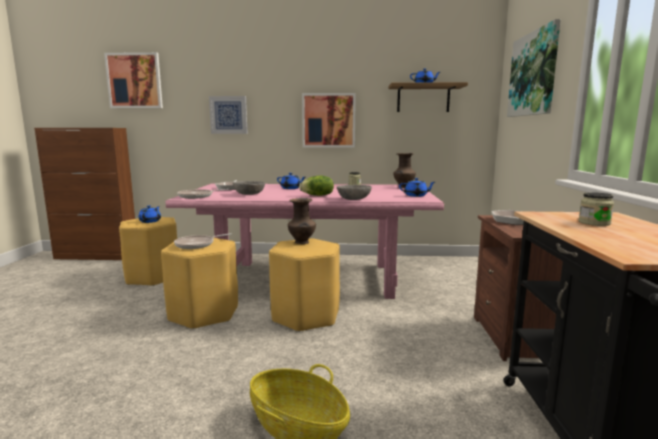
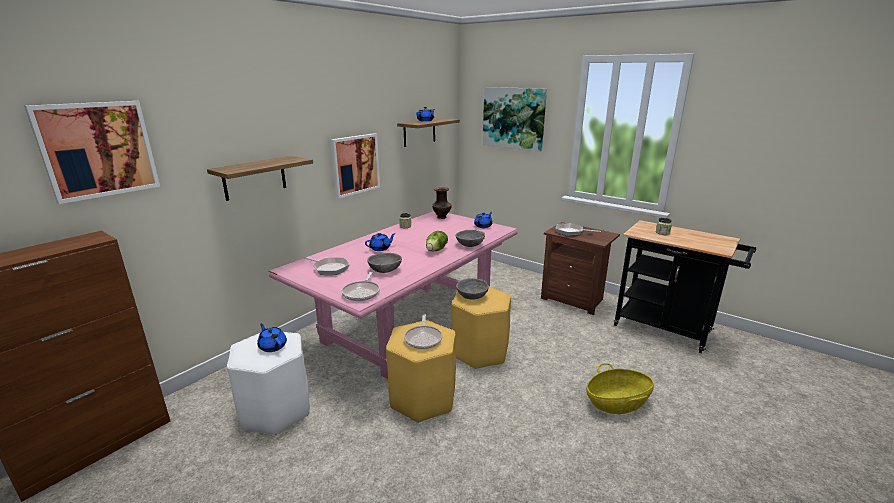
camera: 55 degrees left, 10 degrees up
yellow stool [119,217,177,286] -> white stool [227,332,310,435]
picture [209,96,248,134] -> shelf [207,156,313,201]
brown vase [288,198,316,244] -> grey bowl [456,278,489,300]

